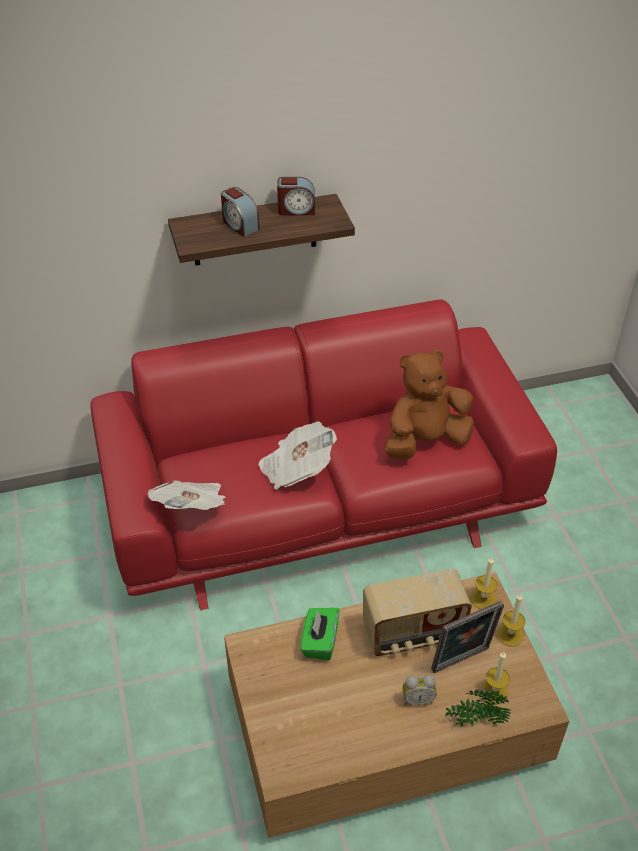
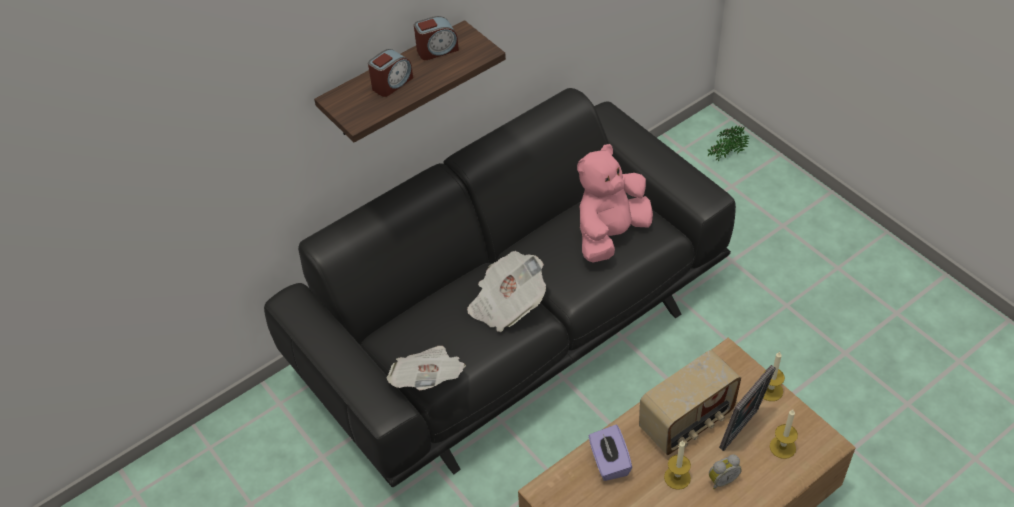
camera: 20 degrees left, 5 degrees up
red sofa [90,299,557,610] -> black sofa [264,88,736,487]
alarm clock [221,187,260,237] -> alarm clock turned 75 degrees counterclockwise [368,49,413,97]
green tissue box [301,608,339,660] -> purple tissue box [589,425,632,481]
brown plush toy [385,349,474,459] -> pink plush toy [577,144,653,262]
potted plant [445,688,511,727] -> potted plant moved to [708,126,749,161]
candle [471,557,497,609] -> candle moved to [664,441,691,490]

